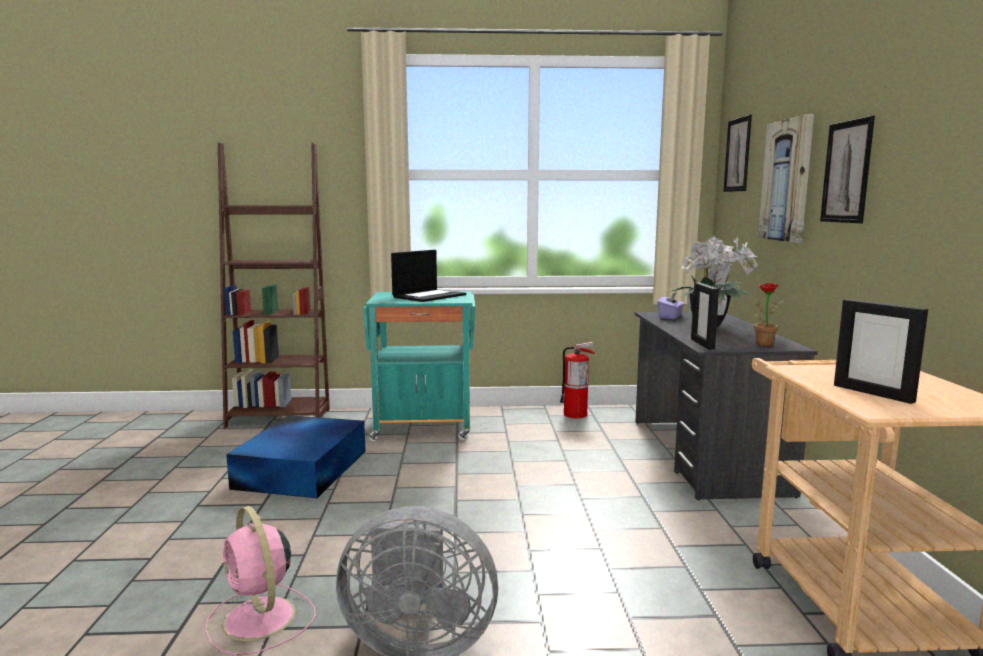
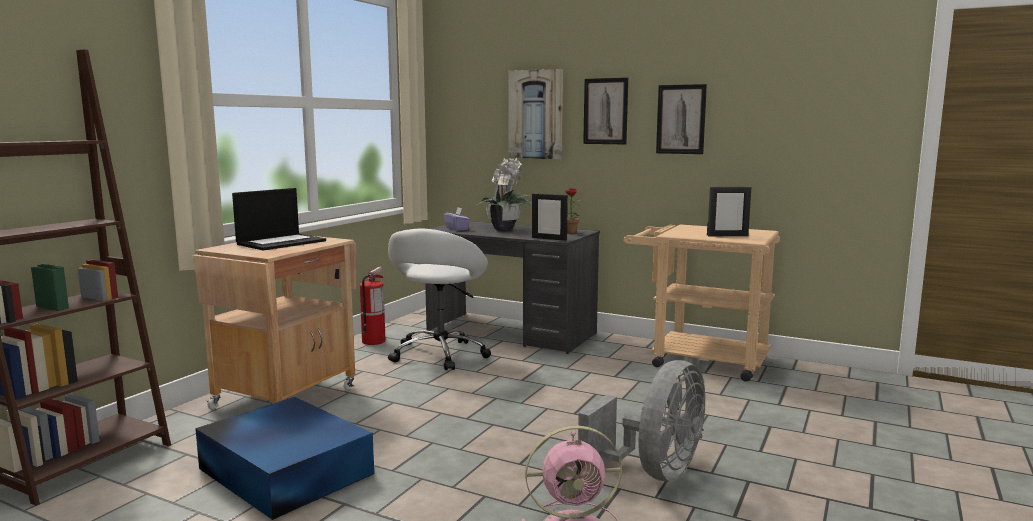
camera: 60 degrees left, 0 degrees up
turquoise cart [363,291,475,441] -> brown cart [193,236,356,409]
laptop [391,250,466,302] -> laptop turned 60 degrees clockwise [232,188,326,251]
picture [723,115,752,192] -> picture moved to [656,84,707,154]
none -> white office chair [388,229,491,370]

